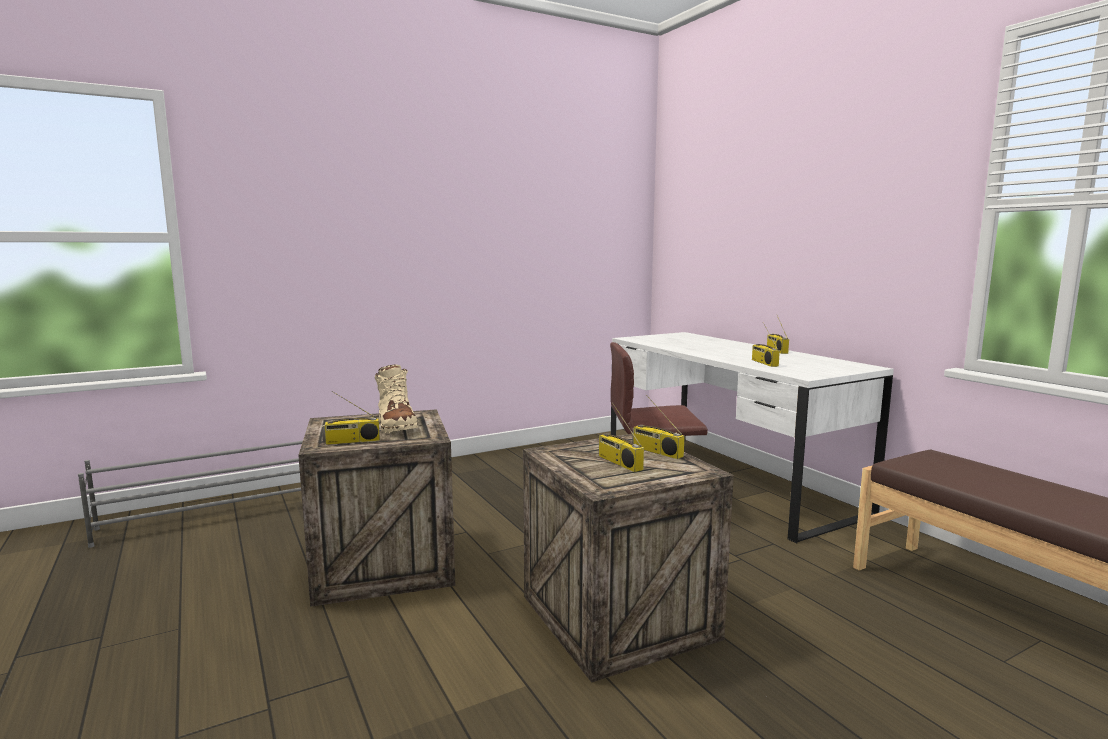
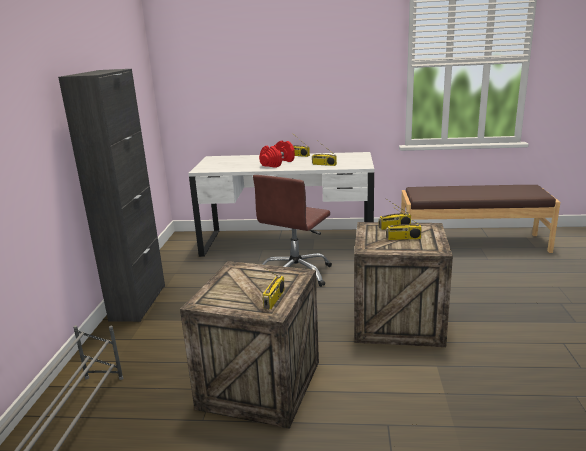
camera: 55 degrees left, 10 degrees up
beige boot [375,364,418,434] -> none
none -> black cabinet [58,69,165,322]
none -> red dumbbell [259,140,295,168]

